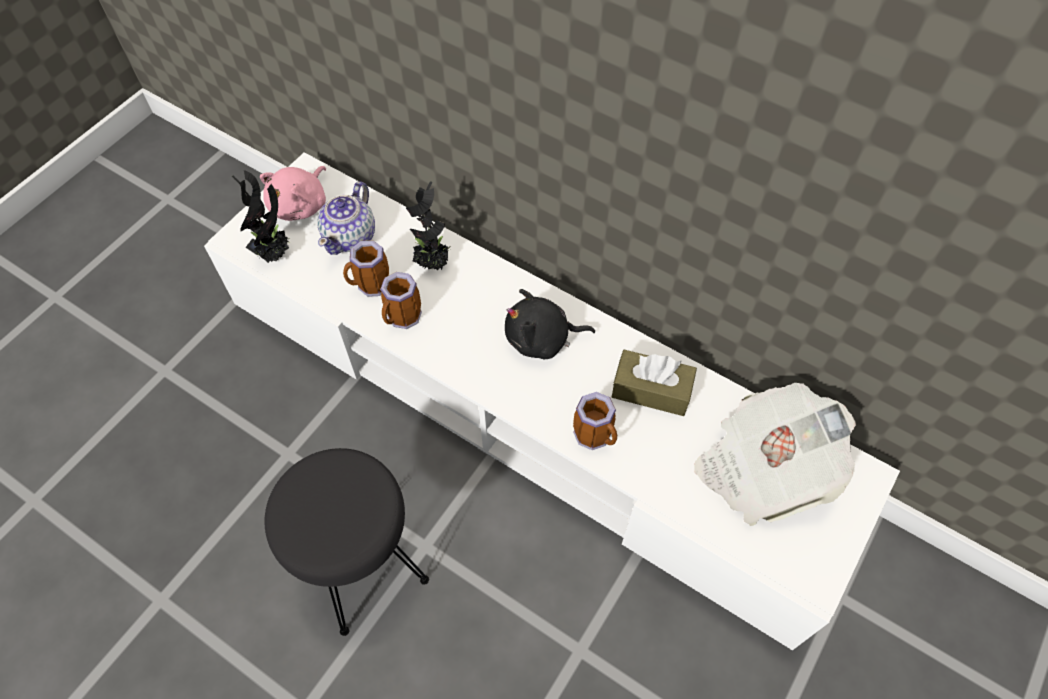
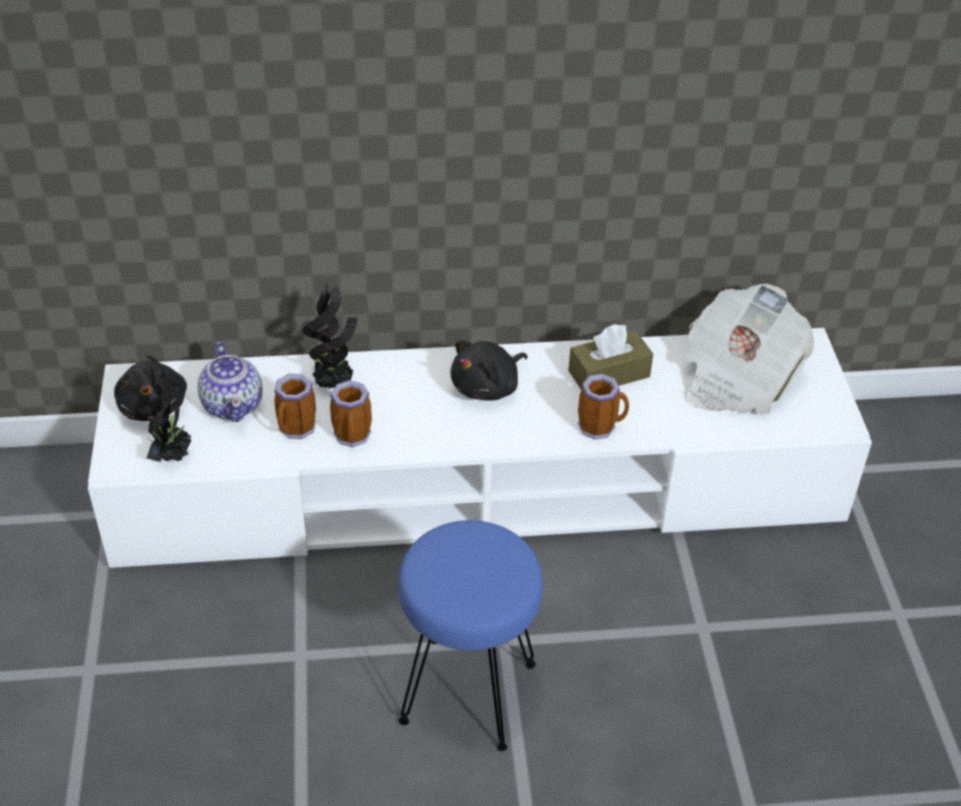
camera: 40 degrees left, 15 degrees down
pink plush toy [260,166,326,221] -> black plush toy [114,360,187,421]
black stool [264,448,429,636] -> blue stool [398,520,543,751]

